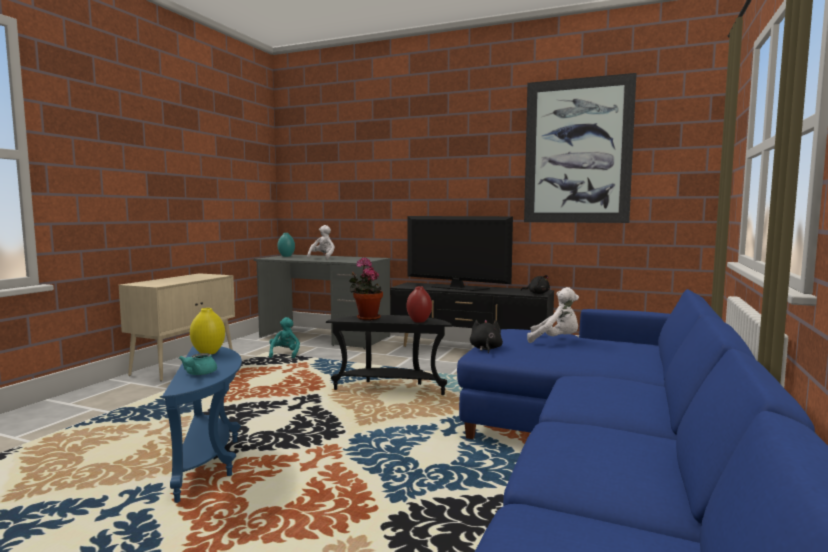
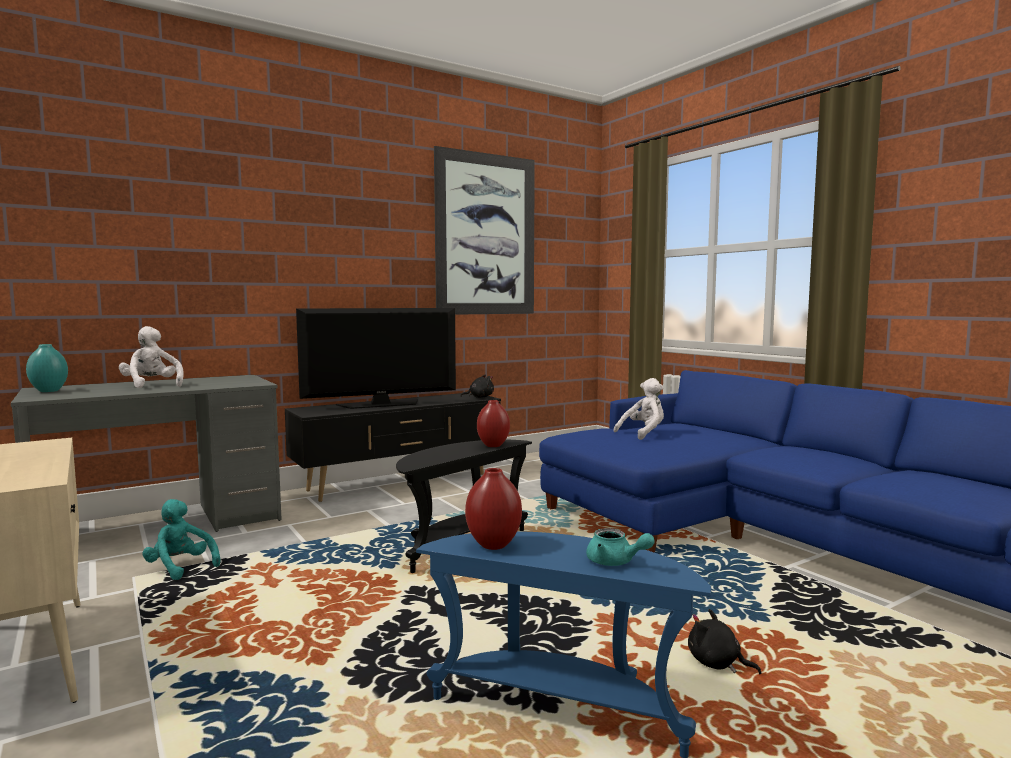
camera: 55 degrees left, 0 degrees up
yellow vase [190,308,225,354] -> red vase [465,468,522,550]
potted plant [349,257,383,321] -> none
black plush toy [470,320,503,353] -> black plush toy moved to [688,609,761,674]

